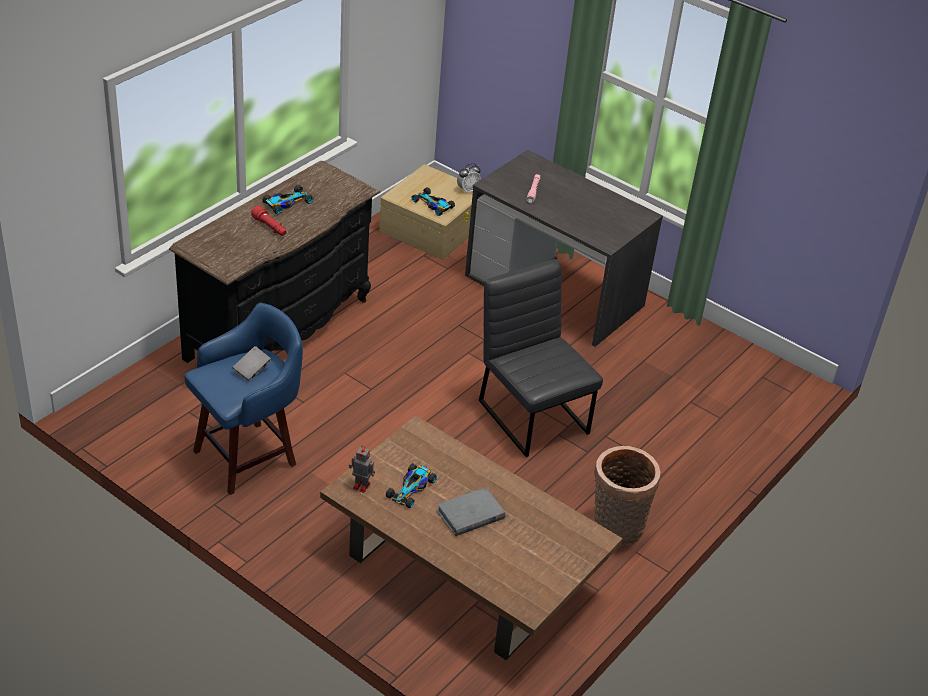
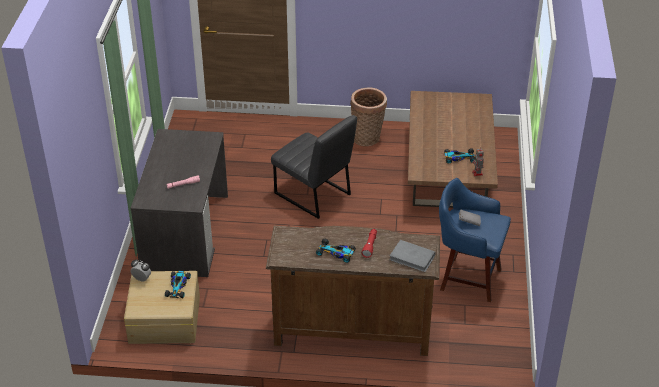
camera: 120 degrees left, 0 degrees up
grey book [436,487,506,536] -> grey book moved to [389,240,436,272]
grey chair [479,259,603,457] -> grey chair turned 75 degrees counterclockwise [271,115,357,219]

